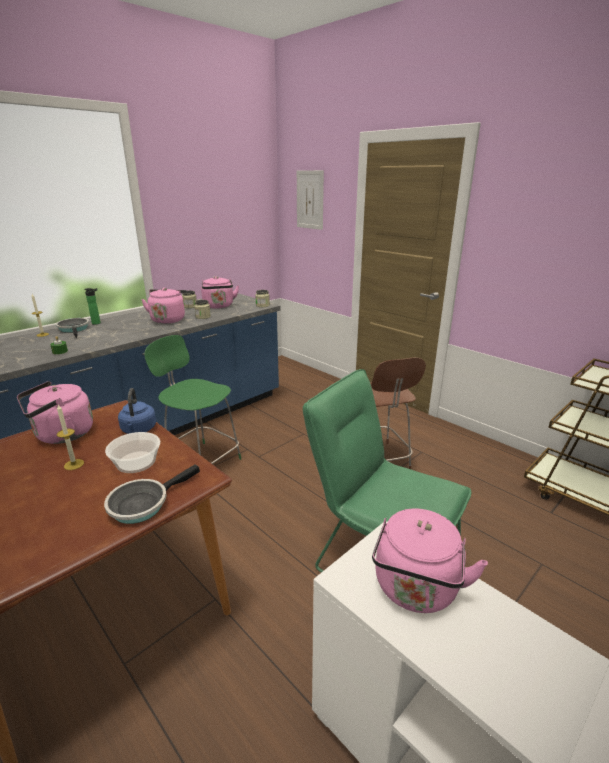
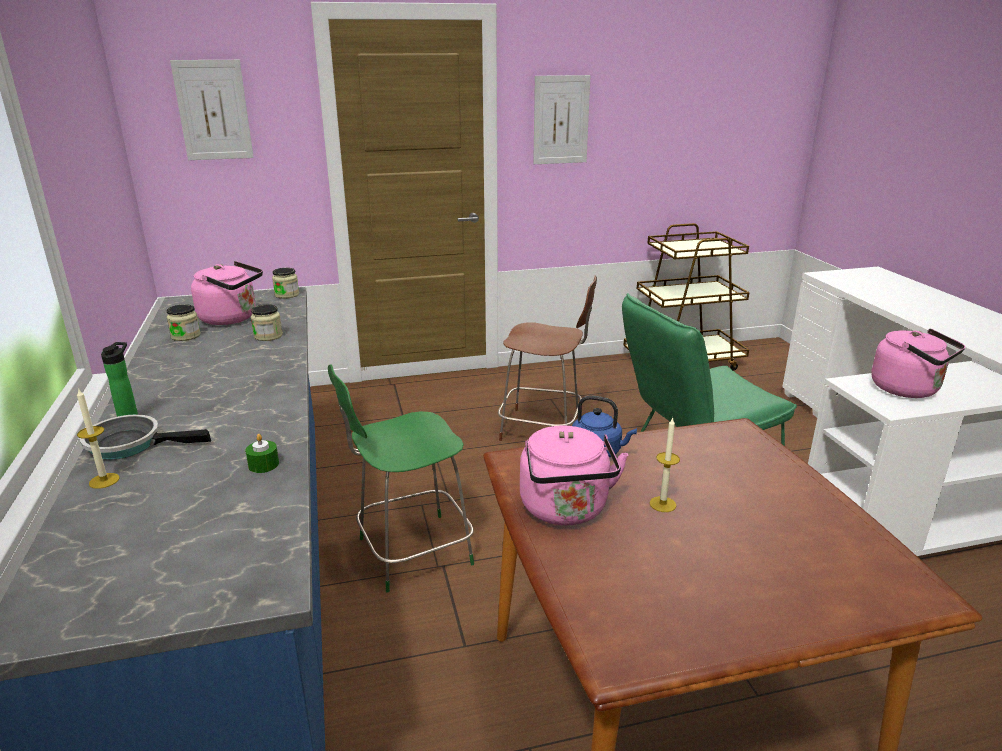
camera: 60 degrees left, 0 degrees up
frying pan [104,464,200,524] -> none
bowl [105,432,160,473] -> none
pink kettle [141,288,187,324] -> none
none -> picture [533,75,591,164]

